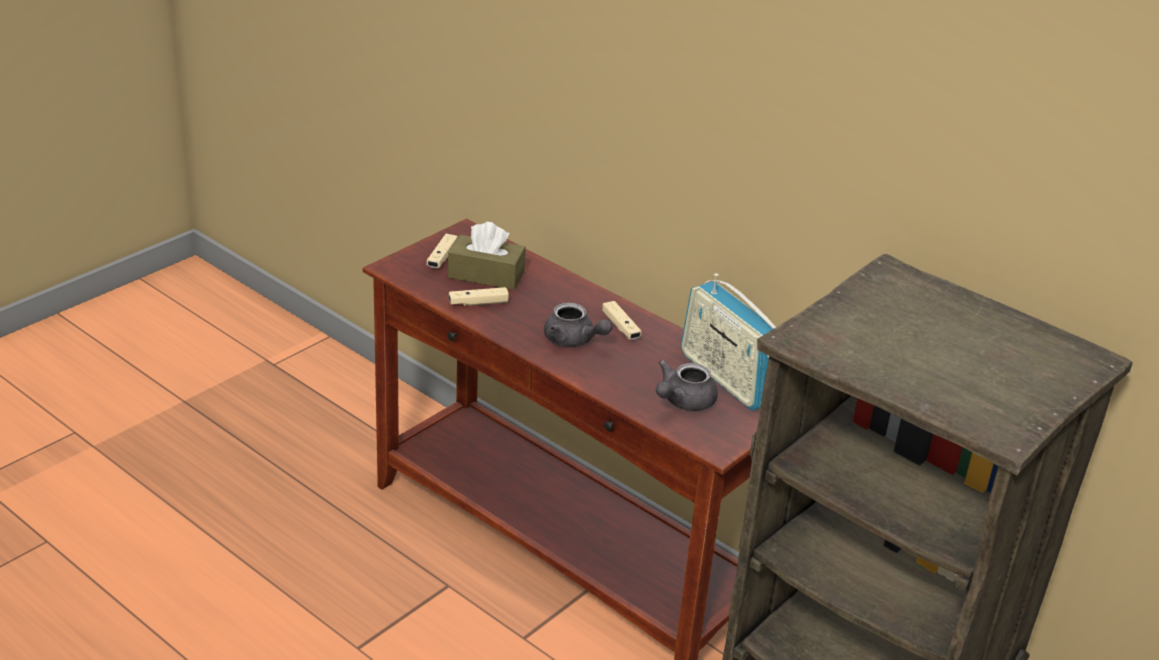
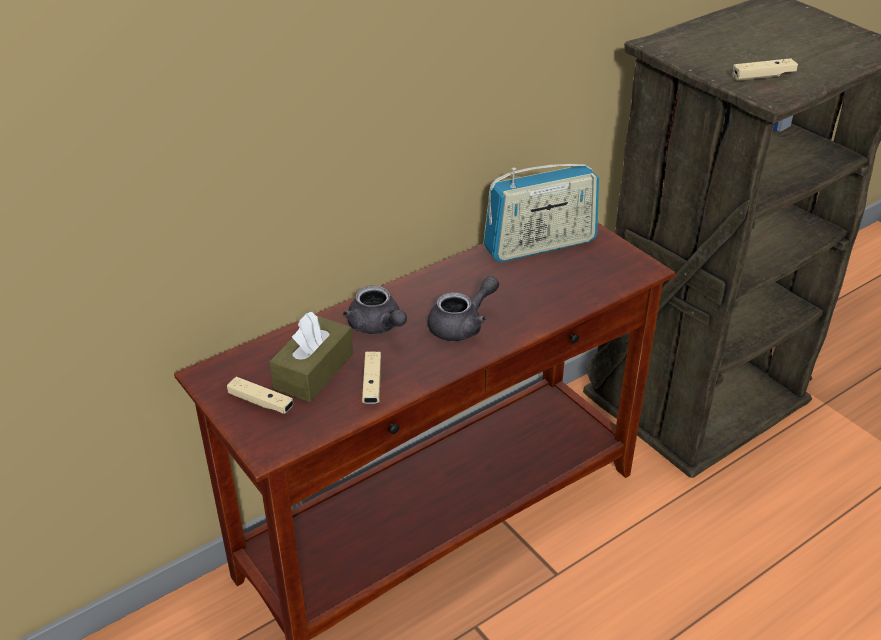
camera: 75 degrees left, 5 degrees up
beige game controller [602,301,641,340] -> beige game controller moved to [732,58,798,81]
grey teapot [656,360,718,411] -> grey teapot moved to [343,286,407,334]

